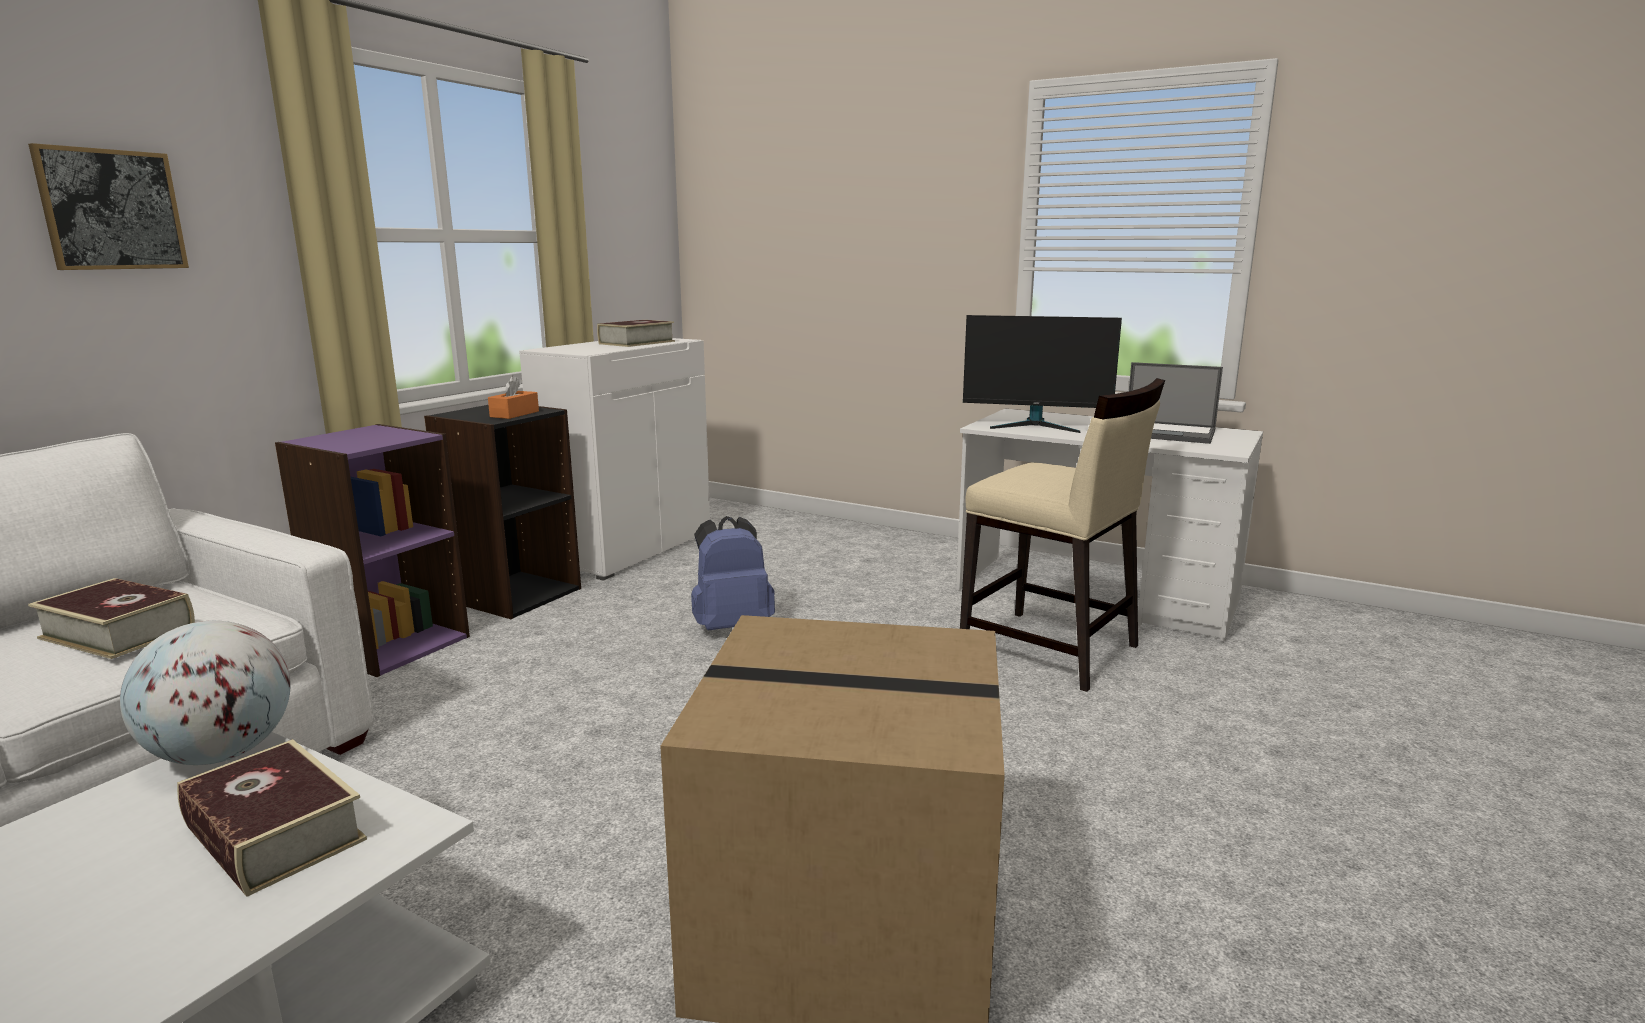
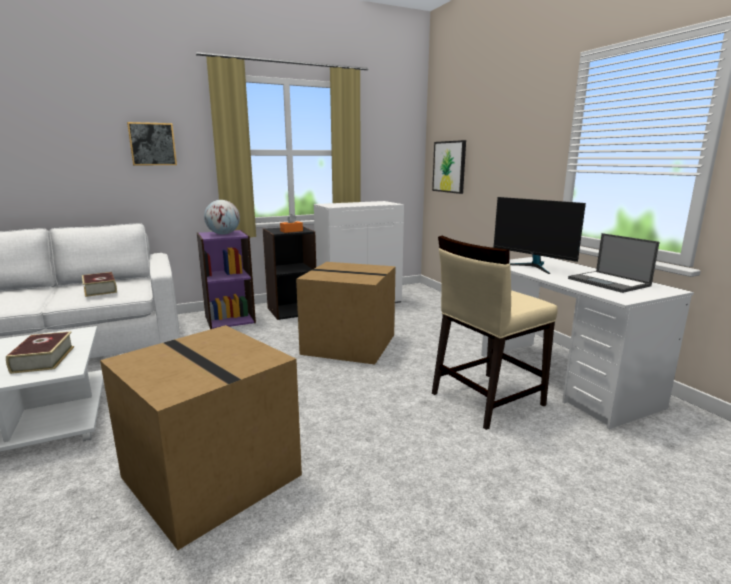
camera: 35 degrees right, 0 degrees up
globe [120,621,291,765] -> globe moved to [204,200,240,235]
book [597,320,675,347] -> none
blue backpack [691,516,775,630] -> cardboard box [296,262,396,365]
beige chair [960,378,1165,692] -> beige chair turned 75 degrees clockwise [432,236,558,430]
none -> picture [432,140,466,194]

